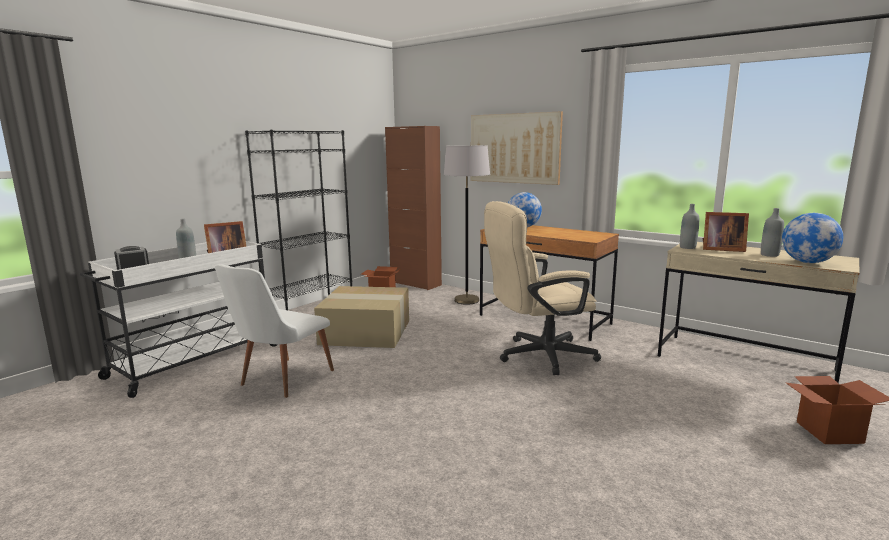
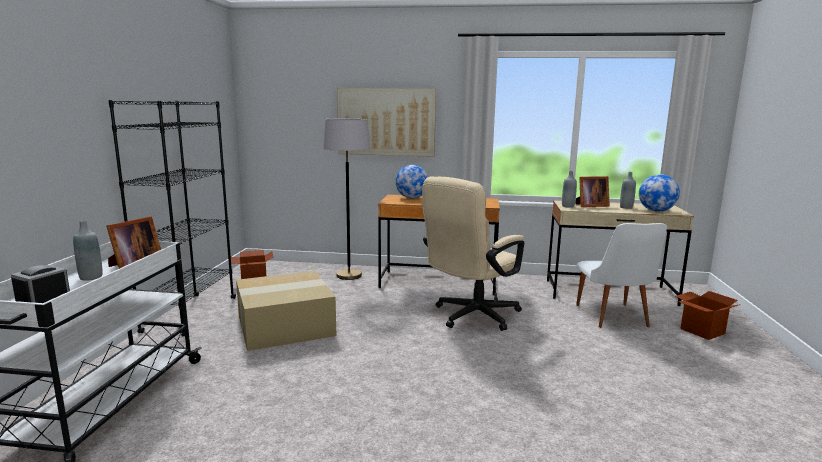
camera: 30 degrees left, 0 degrees up
white chair [215,264,334,398] -> white chair moved to [576,223,667,328]
brown cabinet [385,126,442,290] -> none

